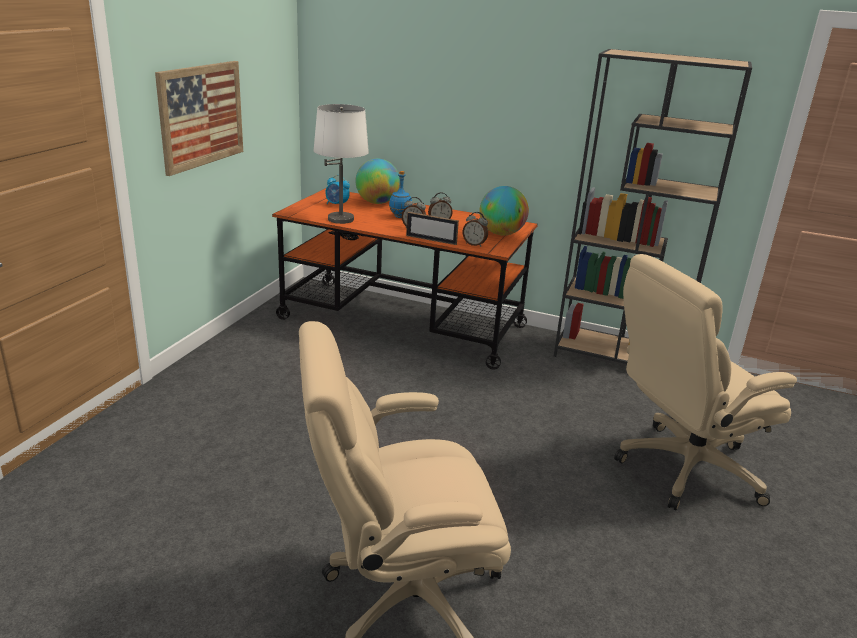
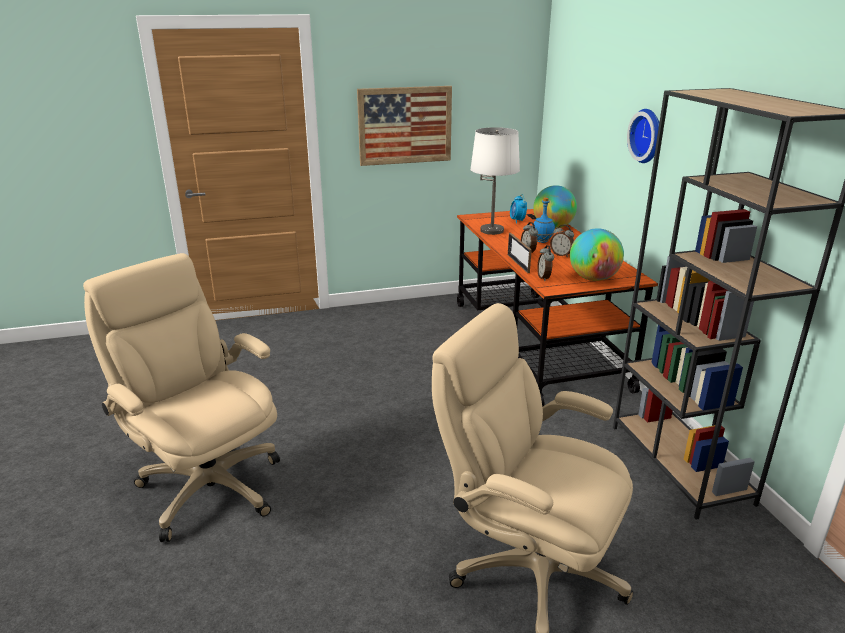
camera: 55 degrees right, 0 degrees up
none -> wall clock [627,109,659,163]

